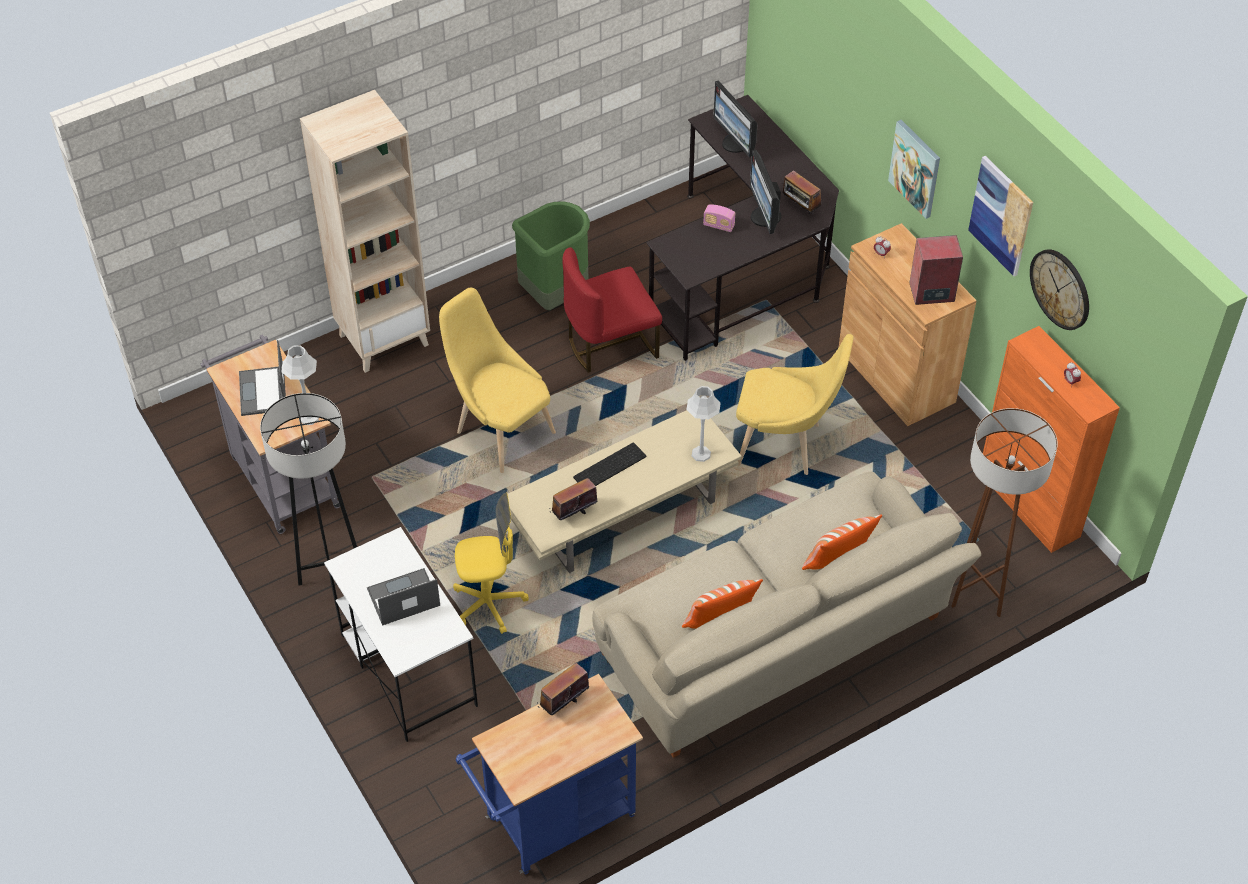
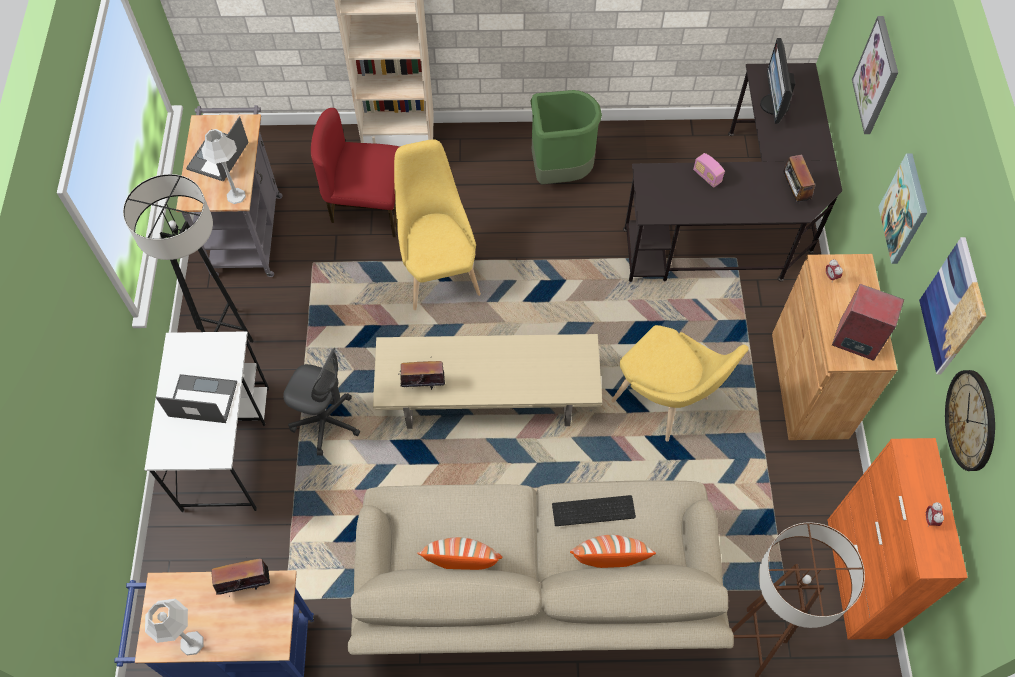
camera: 30 degrees right, 10 degrees up
yellow office chair [453,493,529,634] -> grey office chair [283,348,360,456]
red chair [562,247,662,373] -> red chair moved to [311,108,400,237]
keyboard [573,442,646,486] -> keyboard moved to [552,495,636,526]
grey table lamp [686,386,721,462] -> grey table lamp moved to [145,599,204,655]
monitor [750,150,781,234] -> none
none -> picture [852,16,898,134]

